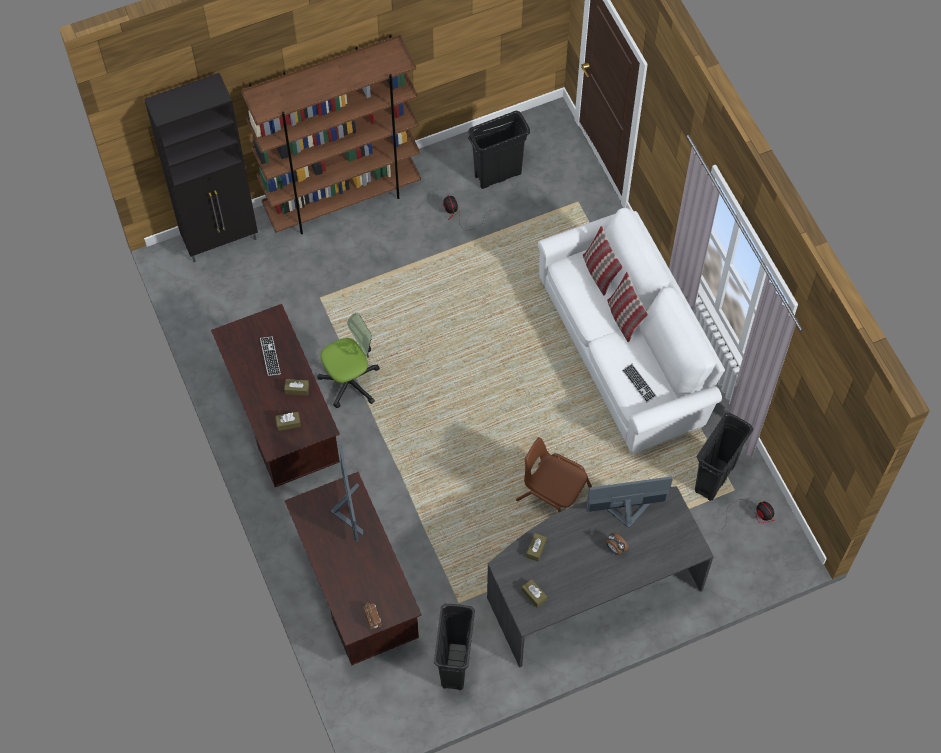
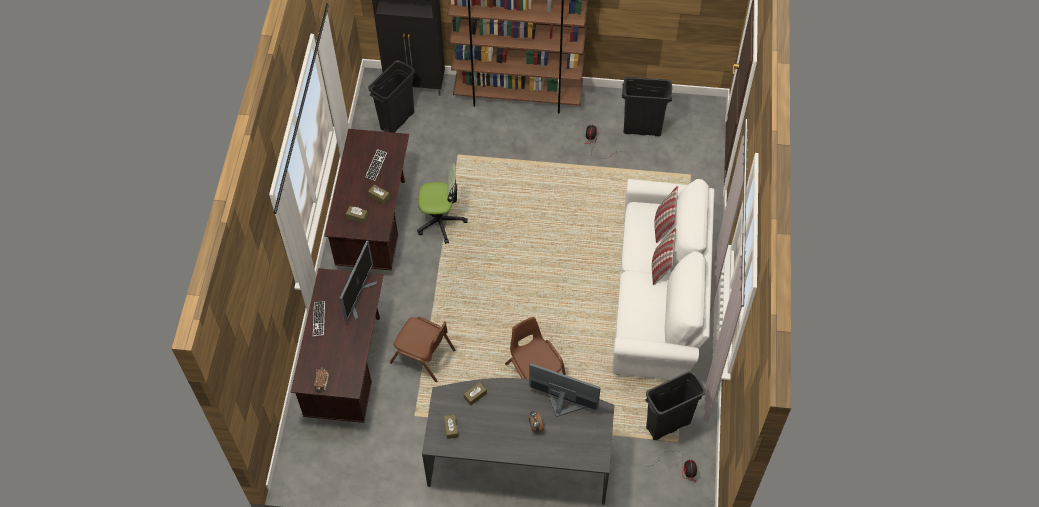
camera: 30 degrees right, 5 degrees down
black trash can [434,604,475,690] -> black trash can moved to [368,60,415,133]
keyboard [622,364,657,403] -> keyboard moved to [313,301,325,337]
none -> brown chair [390,317,455,382]

